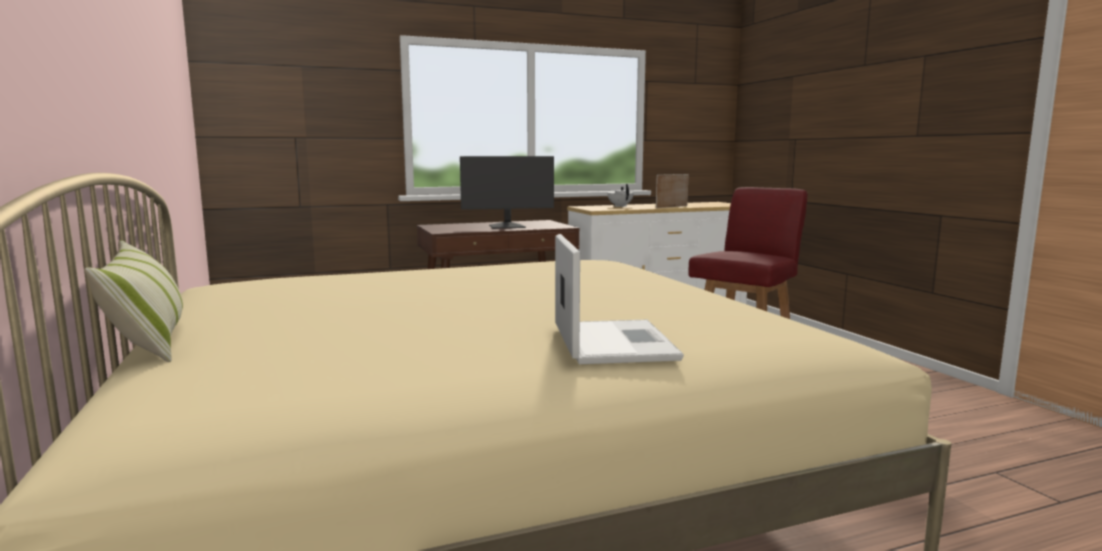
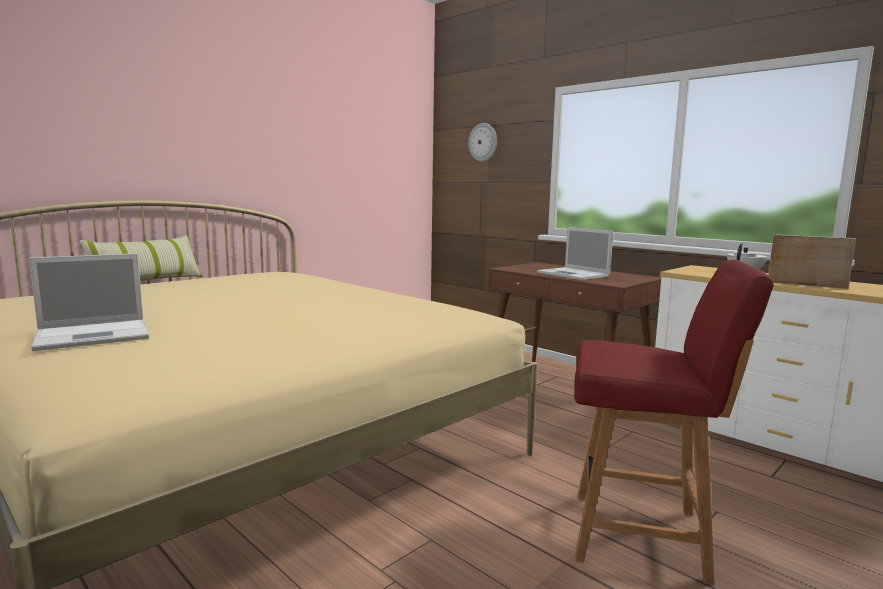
camera: 65 degrees right, 0 degrees up
monitor [460,156,554,229] -> laptop [537,227,613,280]
none -> wall clock [468,123,497,162]

